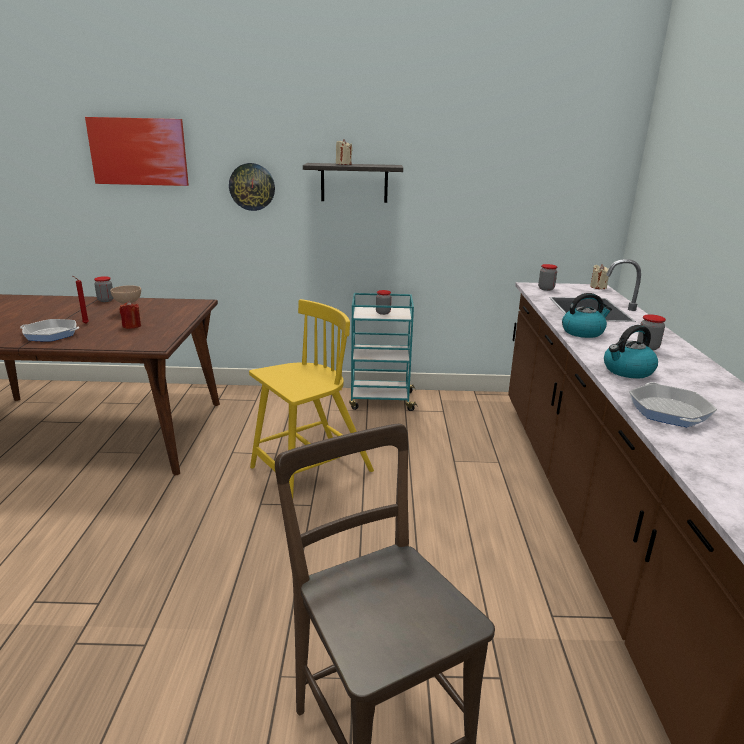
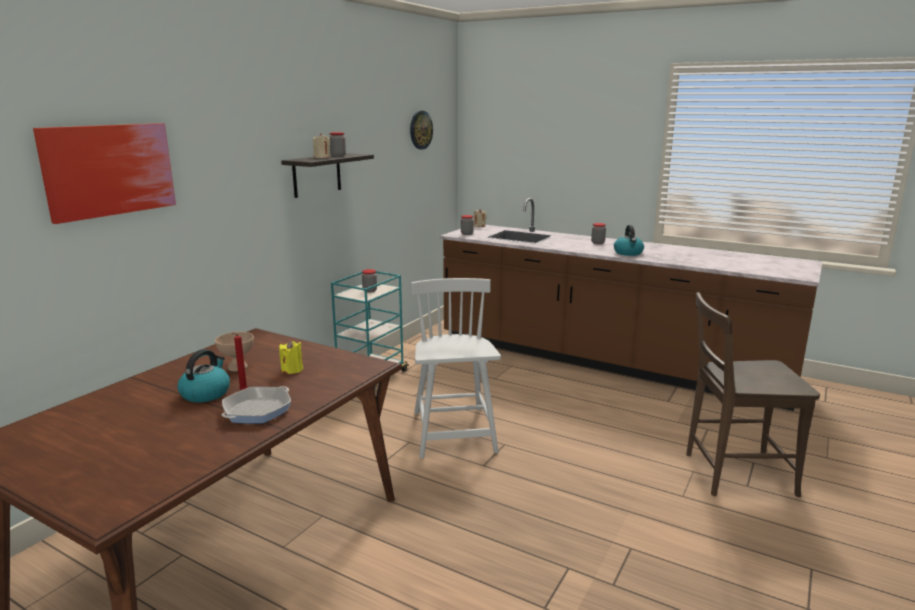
camera: 60 degrees left, 5 degrees down
jar [94,276,114,302] -> jar moved to [329,132,346,157]
red candle [120,301,141,329] -> yellow candle [279,340,303,374]
wall clock [229,163,275,211] -> wall clock moved to [410,111,433,150]
yellow chair [249,299,374,499] -> white chair [411,278,501,459]
kettle [562,293,612,338] -> kettle moved to [177,349,230,403]
frying pan [629,382,717,427] -> none

